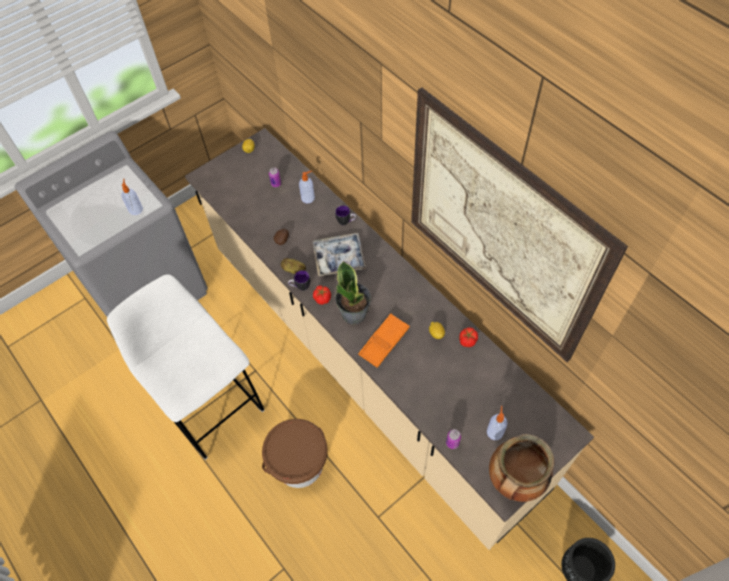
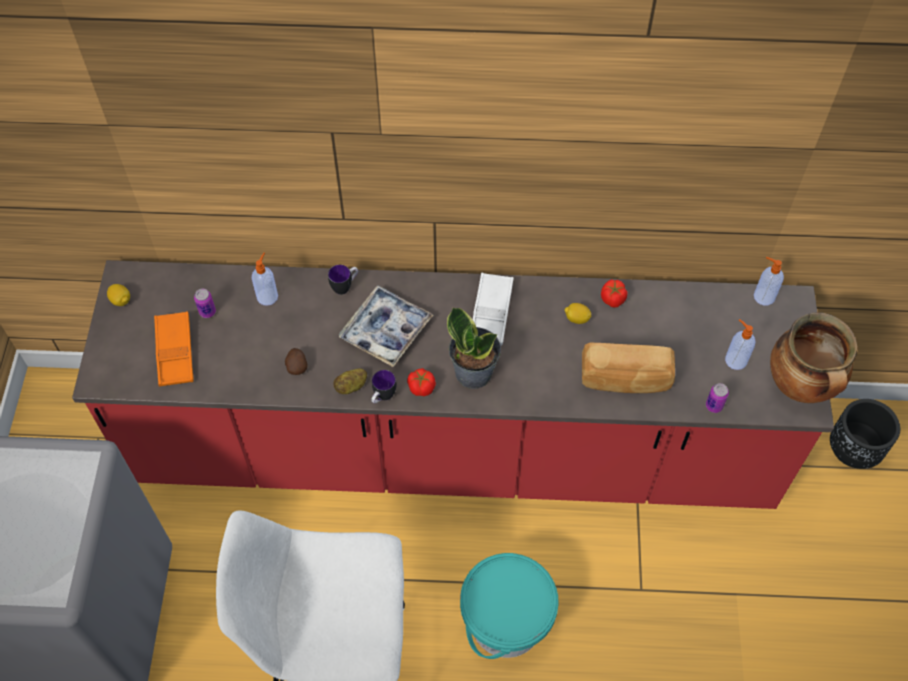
camera: 50 degrees left, 0 degrees up
soap dispenser [122,179,143,215] -> soap dispenser moved to [754,257,784,305]
beige counter [185,128,594,550] -> red counter [72,260,834,509]
brown bucket [262,419,328,488] -> turquoise bucket [460,553,559,659]
orange tray [358,314,410,368] -> orange tray moved to [154,311,194,387]
picture [411,87,628,362] -> none
none -> white tray [473,273,514,345]
none -> bread [582,342,675,393]

